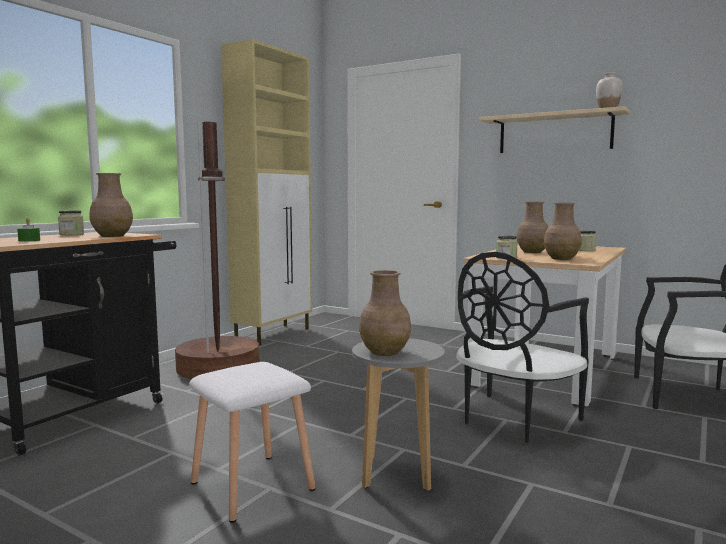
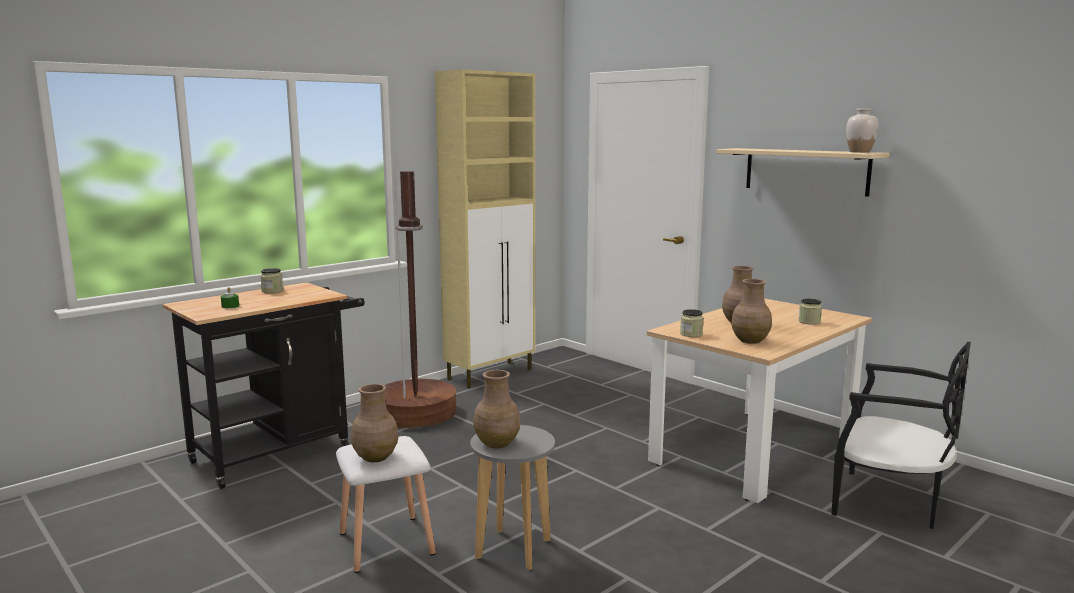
camera: 15 degrees right, 5 degrees up
brown vase [89,173,133,237] -> brown vase moved to [351,384,399,462]
black chair [456,252,589,443] -> none

